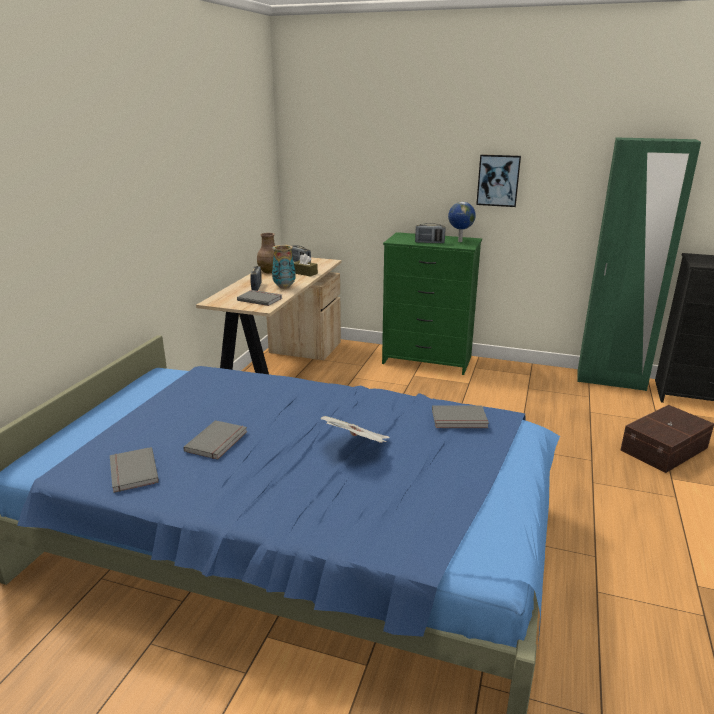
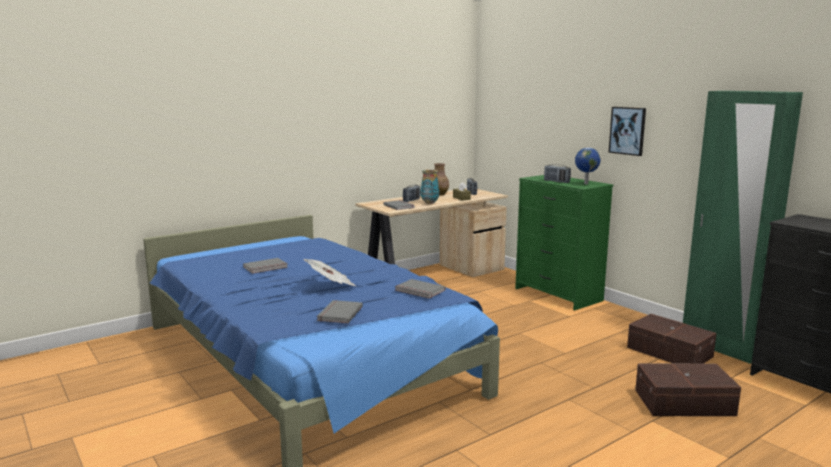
camera: 35 degrees right, 10 degrees down
grey book [110,447,159,493] -> grey book moved to [317,300,363,323]
none -> brown storage box [627,314,717,364]

